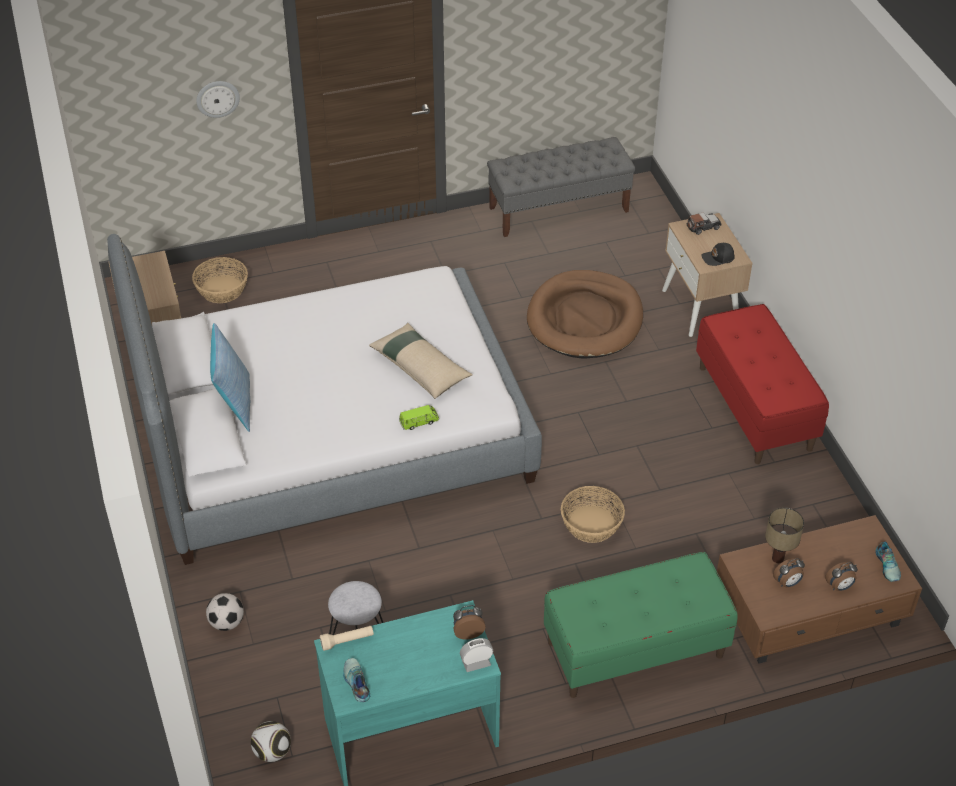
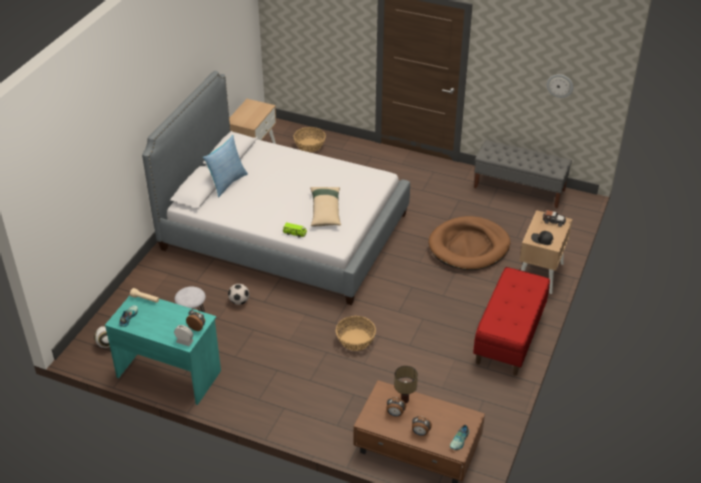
camera: 40 degrees right, 5 degrees down
wall clock [196,81,240,118] -> wall clock moved to [547,74,573,98]
football [206,593,244,631] -> football moved to [228,284,249,305]
green bench [544,552,738,698] -> none

